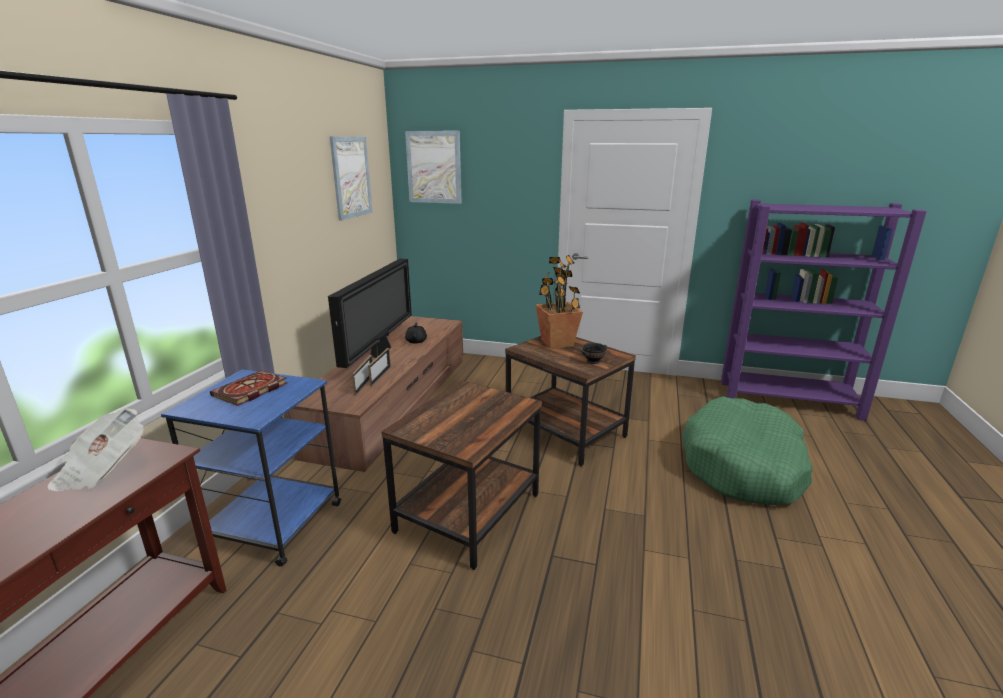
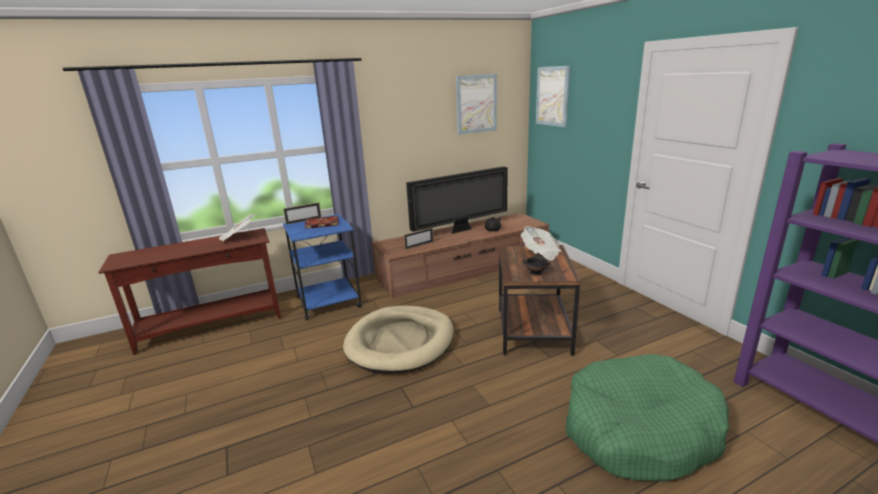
camera: 50 degrees right, 0 degrees up
picture frame [368,348,391,386] -> picture frame moved to [283,202,321,225]
brown side table [381,380,542,570] -> beige dog bed [343,306,454,374]
potted plant [536,255,583,349] -> newspaper [521,226,561,261]

